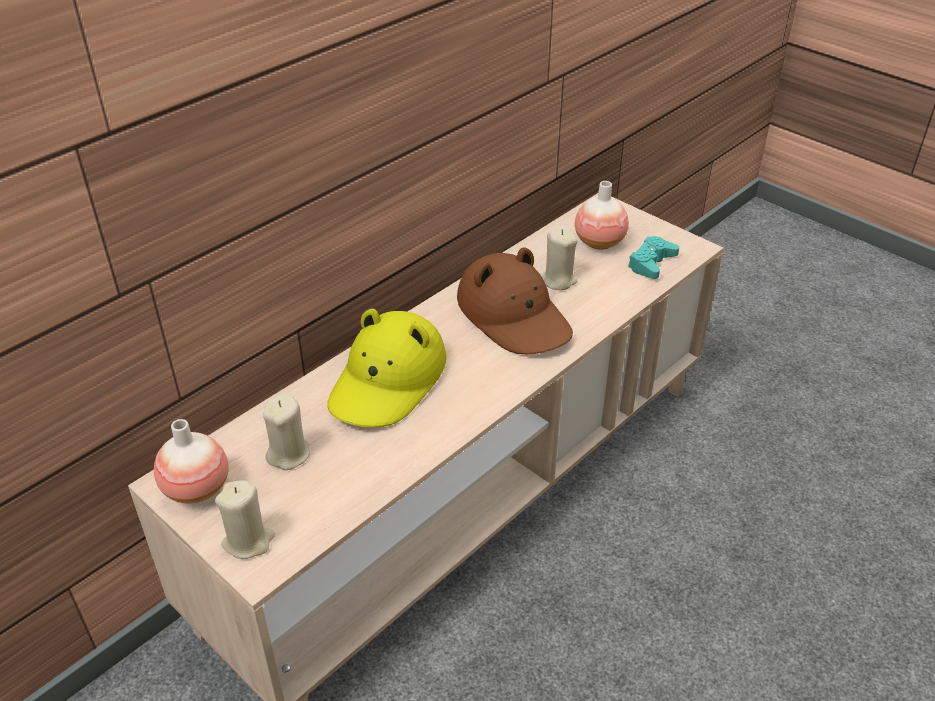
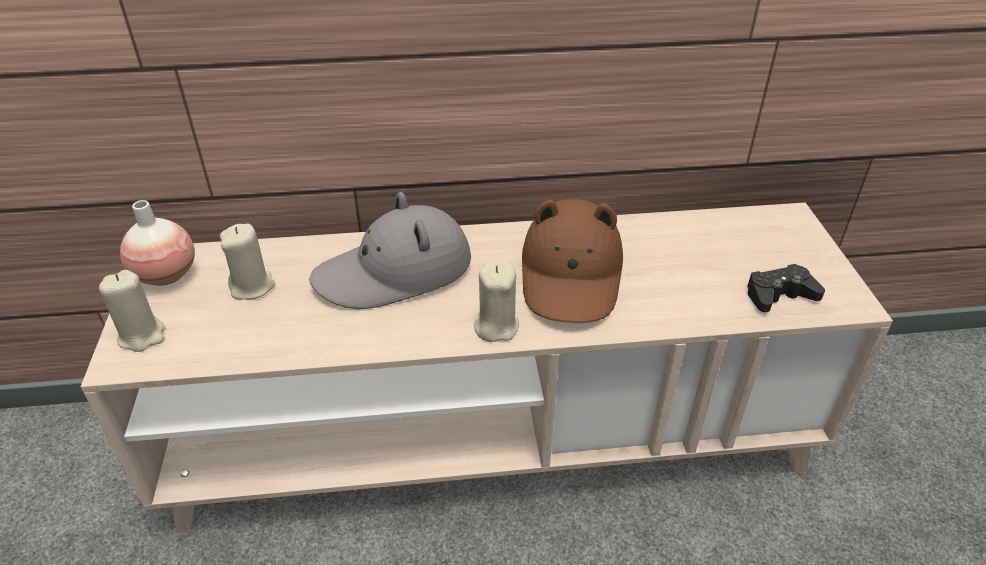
camera: 40 degrees right, 0 degrees up
yellow hat [327,309,447,427] -> grey hat [309,192,471,309]
beige candle [540,226,578,290] -> beige candle moved to [474,260,519,342]
vase [575,181,629,250] -> none
turquoise game controller [628,236,679,279] -> black game controller [747,264,825,312]

